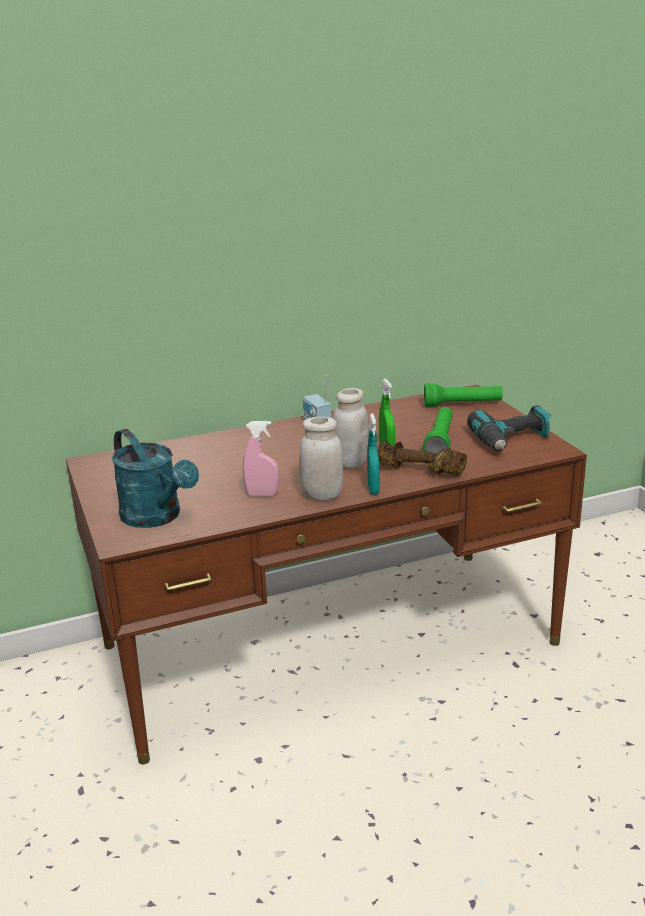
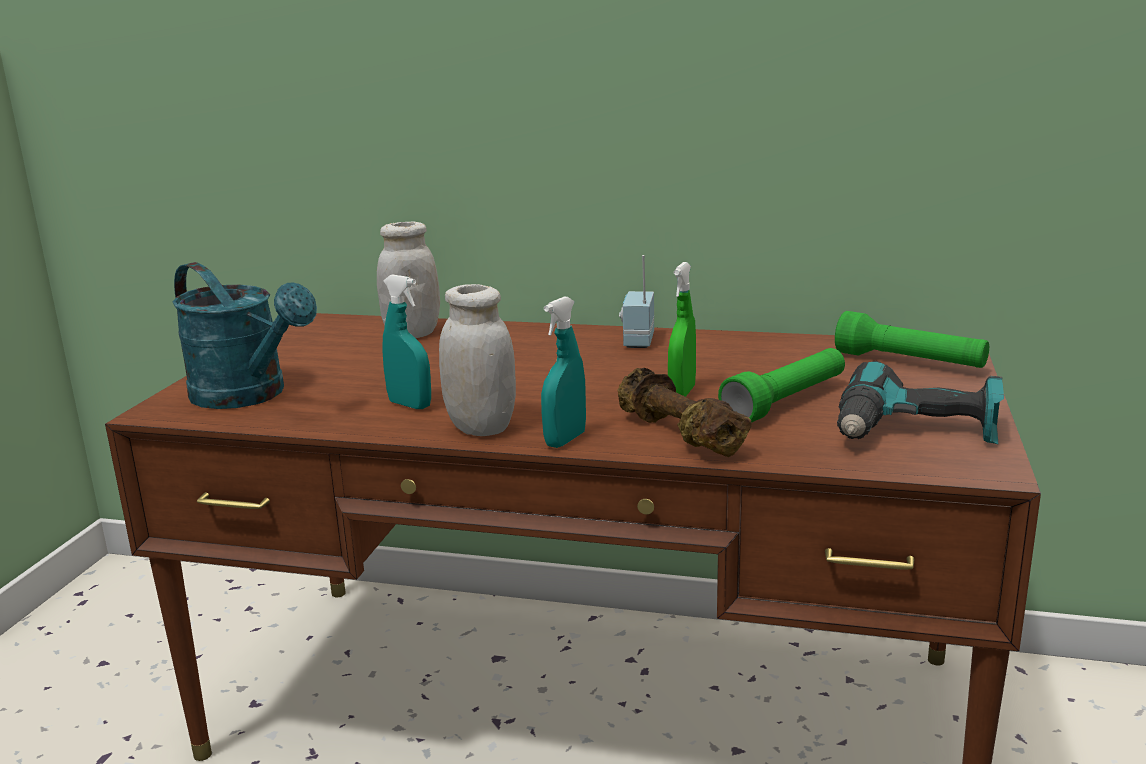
camera: 35 degrees right, 5 degrees down
turquoise watering can [112,429,199,528] -> turquoise watering can turned 45 degrees counterclockwise [172,262,317,409]
pink spray bottle [243,421,279,496] -> turquoise spray bottle [383,274,431,409]
white jar [333,388,369,469] -> white jar moved to [377,222,440,338]

